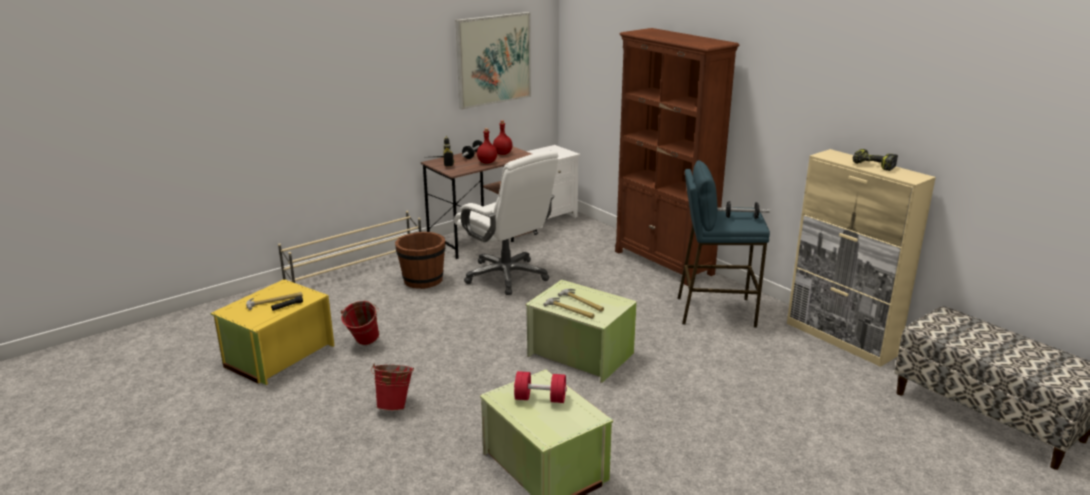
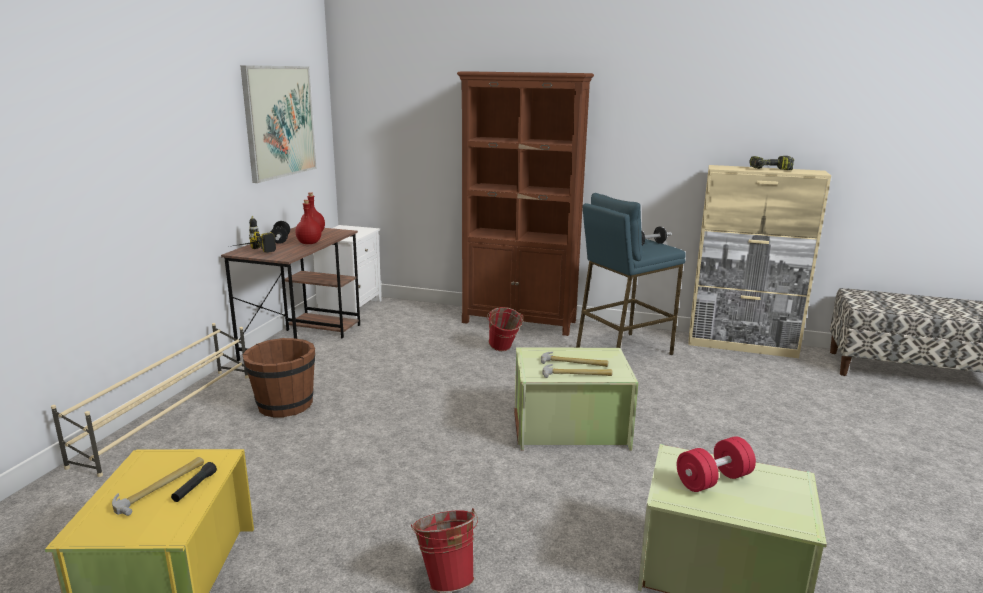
camera: 35 degrees left, 5 degrees down
red bucket [341,301,379,345] -> red bucket moved to [487,307,523,351]
white office chair [454,151,558,295] -> none

